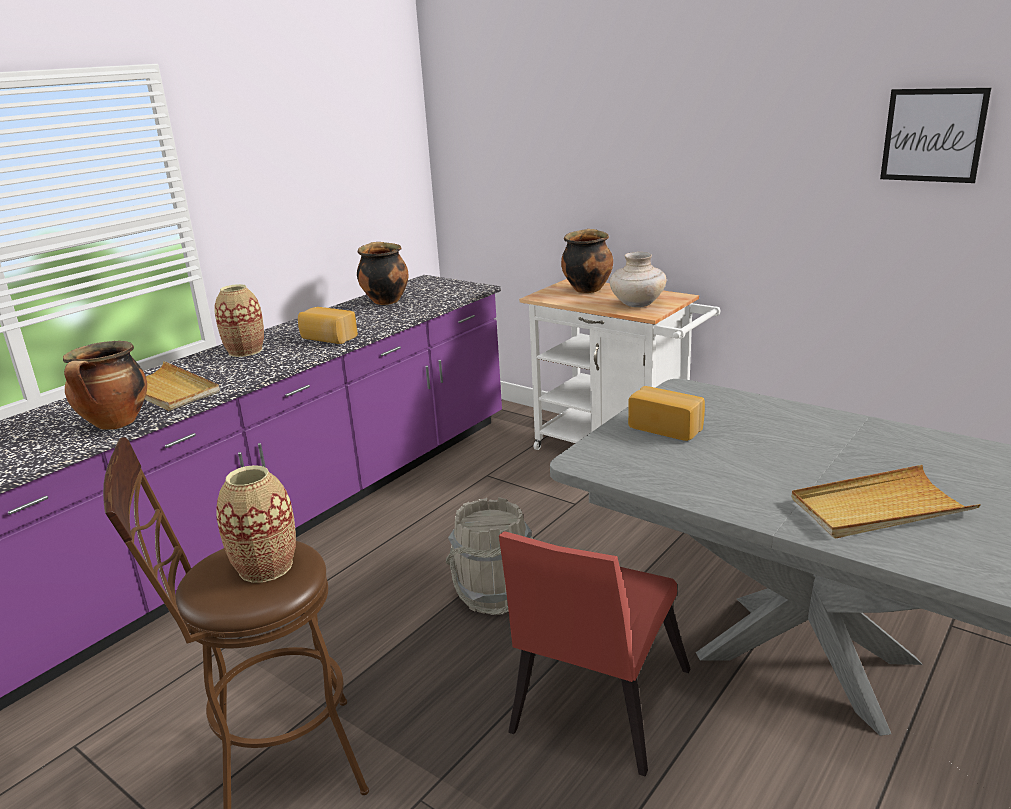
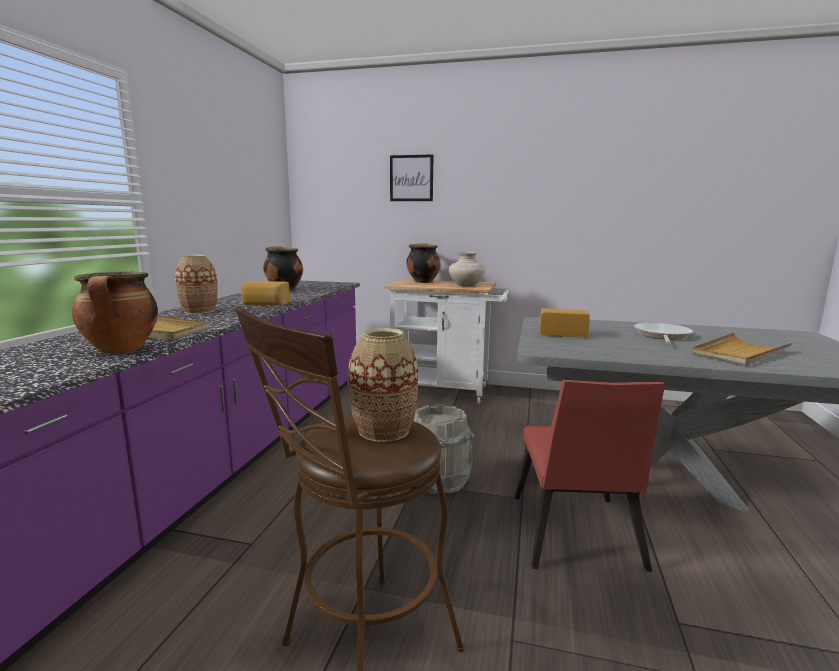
camera: 25 degrees left, 10 degrees down
picture [880,88,991,183] -> picture moved to [390,154,433,201]
none -> frying pan [634,322,693,344]

